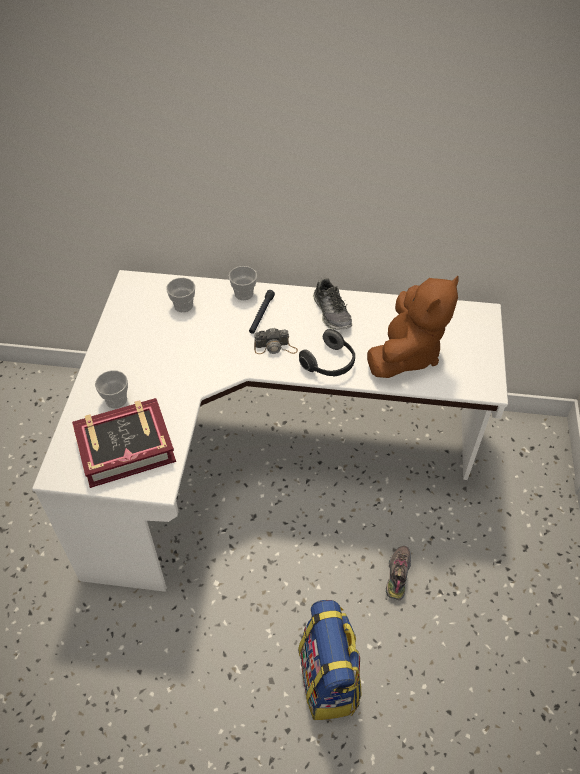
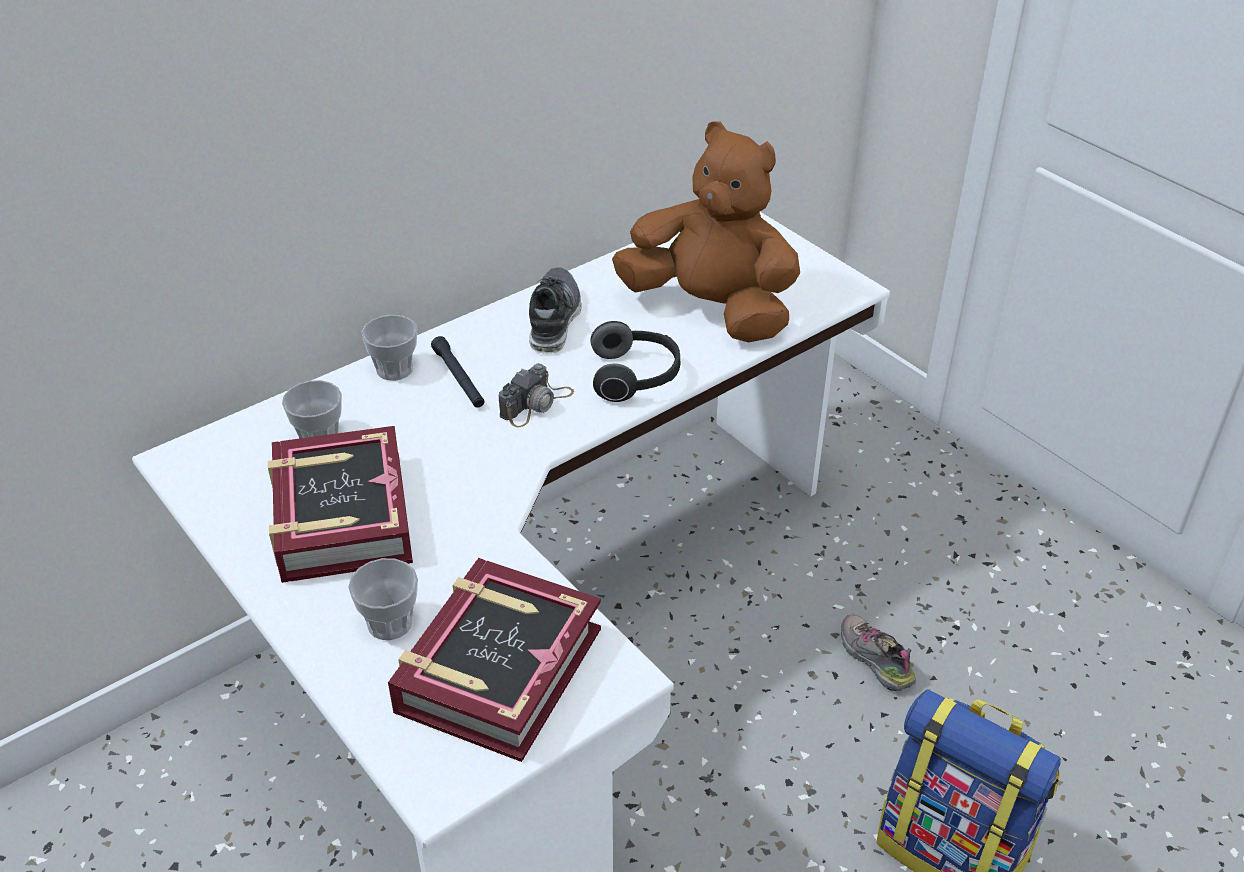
camera: 45 degrees left, 10 degrees down
shoe [313,278,352,330] -> shoe turned 105 degrees counterclockwise [529,267,582,354]
brown plush toy [367,276,459,378] -> brown plush toy turned 45 degrees counterclockwise [612,121,800,343]
none -> book [268,426,413,583]

